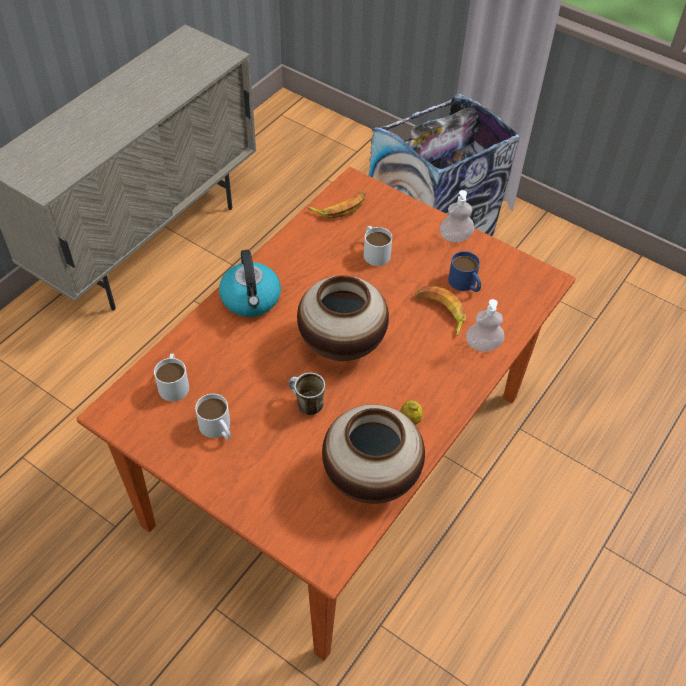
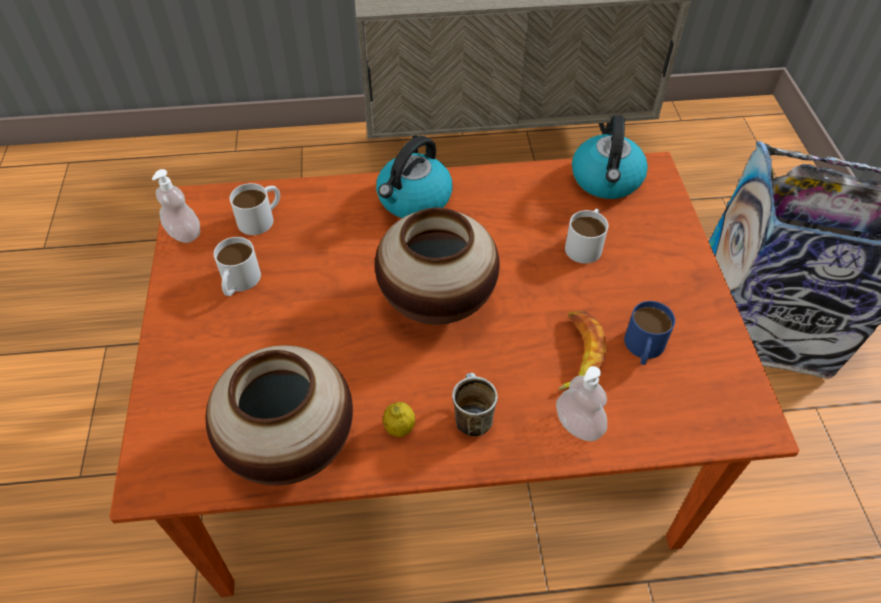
camera: 50 degrees right, 0 degrees up
mug [288,372,325,415] -> mug moved to [452,373,498,437]
banana [307,190,366,218] -> kettle [572,115,648,199]
soap dispenser [440,190,474,242] -> soap dispenser moved to [152,169,200,243]

